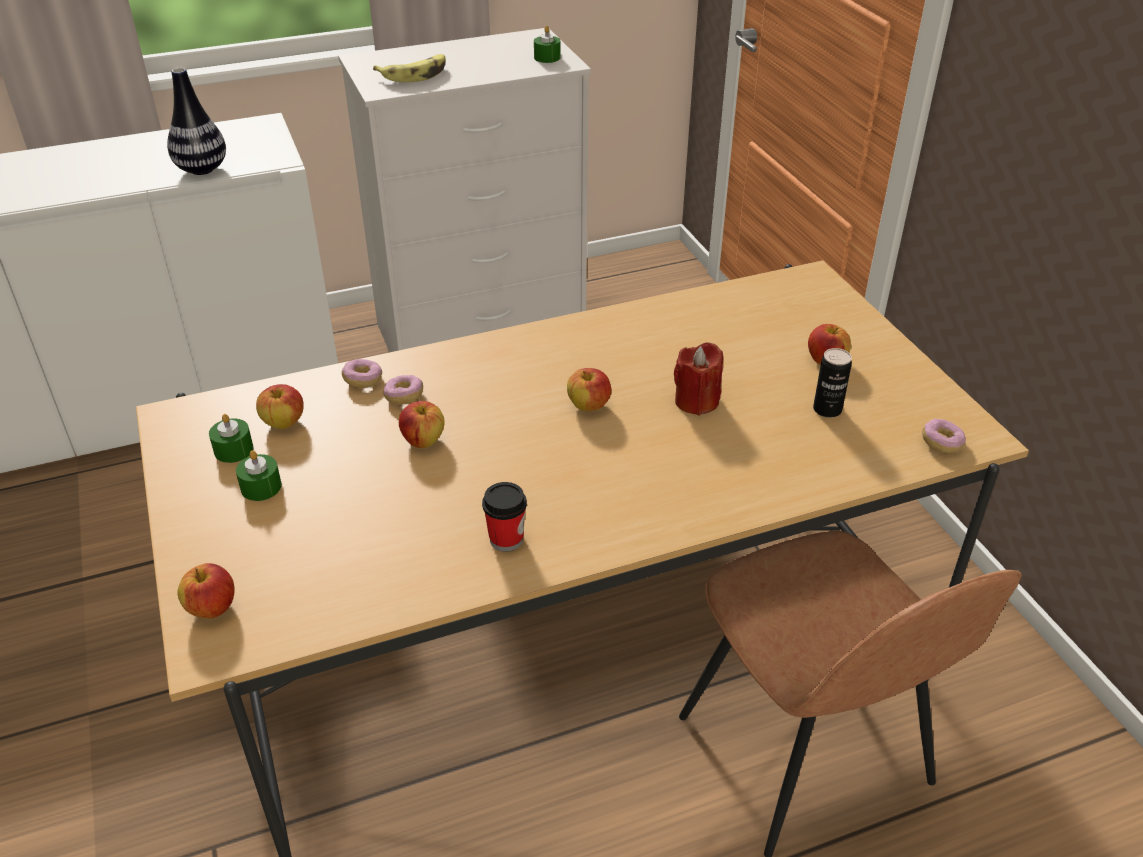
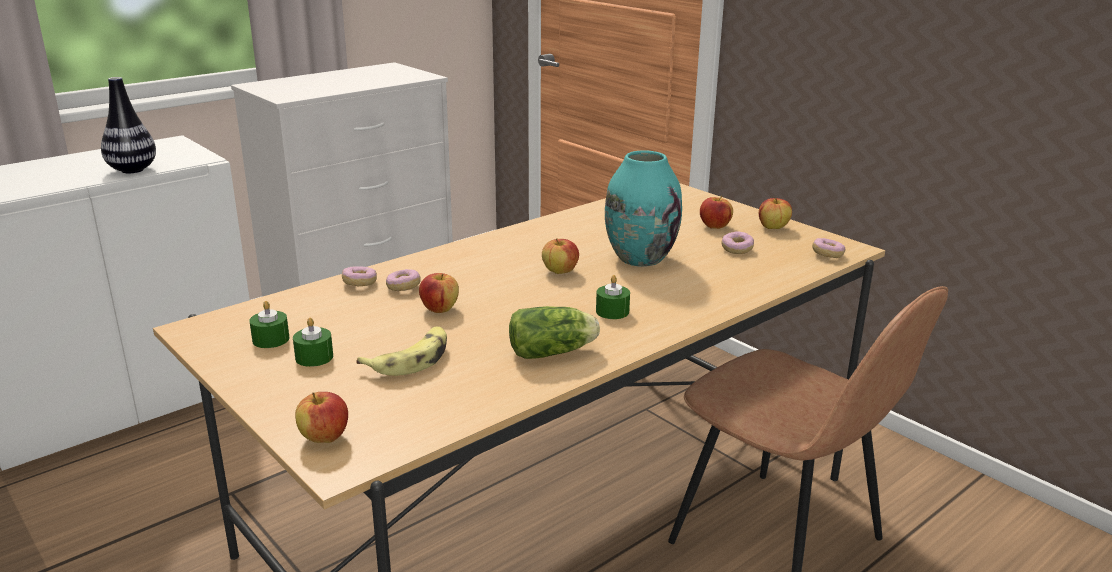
camera: 20 degrees left, 15 degrees down
apple [256,384,304,429] -> apple moved to [759,198,792,229]
banana [373,54,445,82] -> banana moved to [356,326,447,376]
cup [482,482,527,552] -> lettuce [509,306,600,359]
green candle [534,26,561,63] -> green candle moved to [596,275,630,319]
red candle [674,342,723,416] -> turquoise vase [605,150,682,267]
can [813,348,852,418] -> donut [721,232,754,254]

